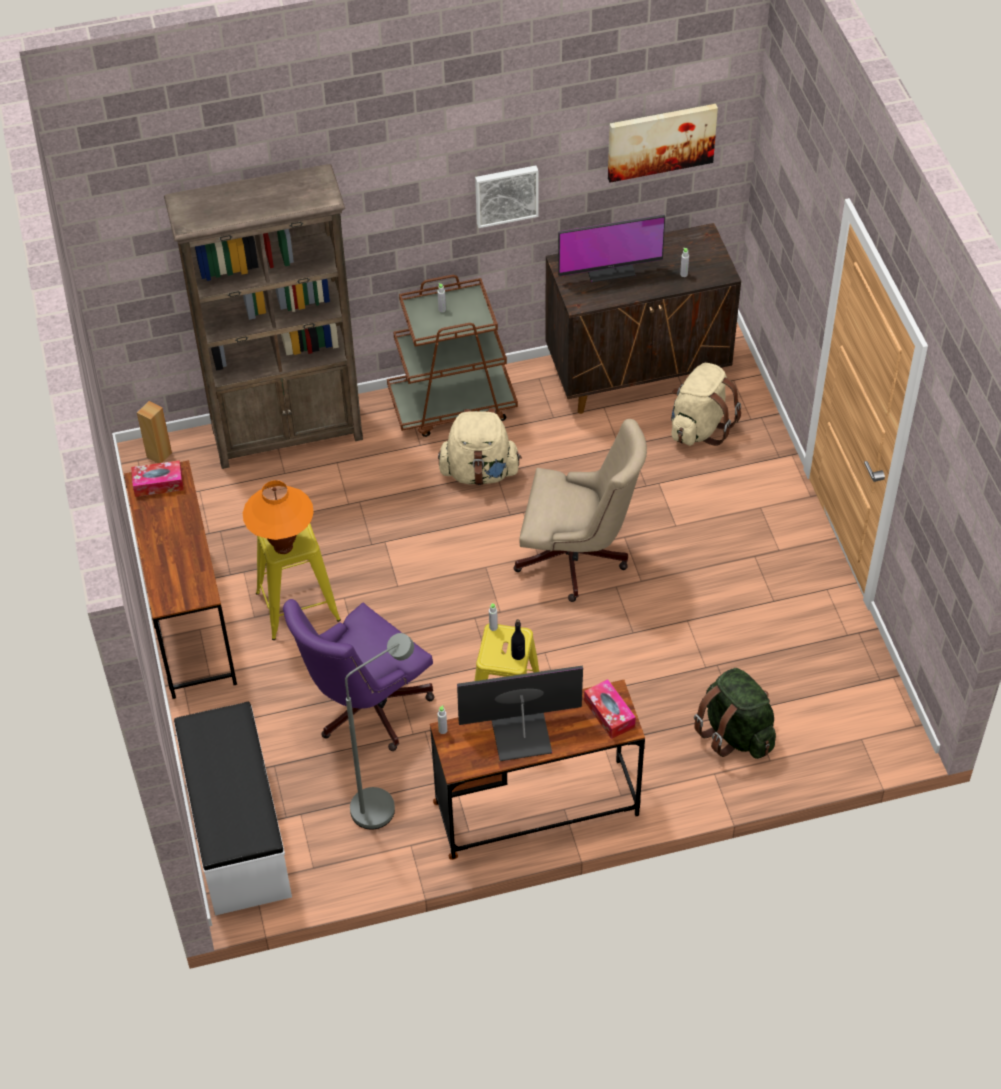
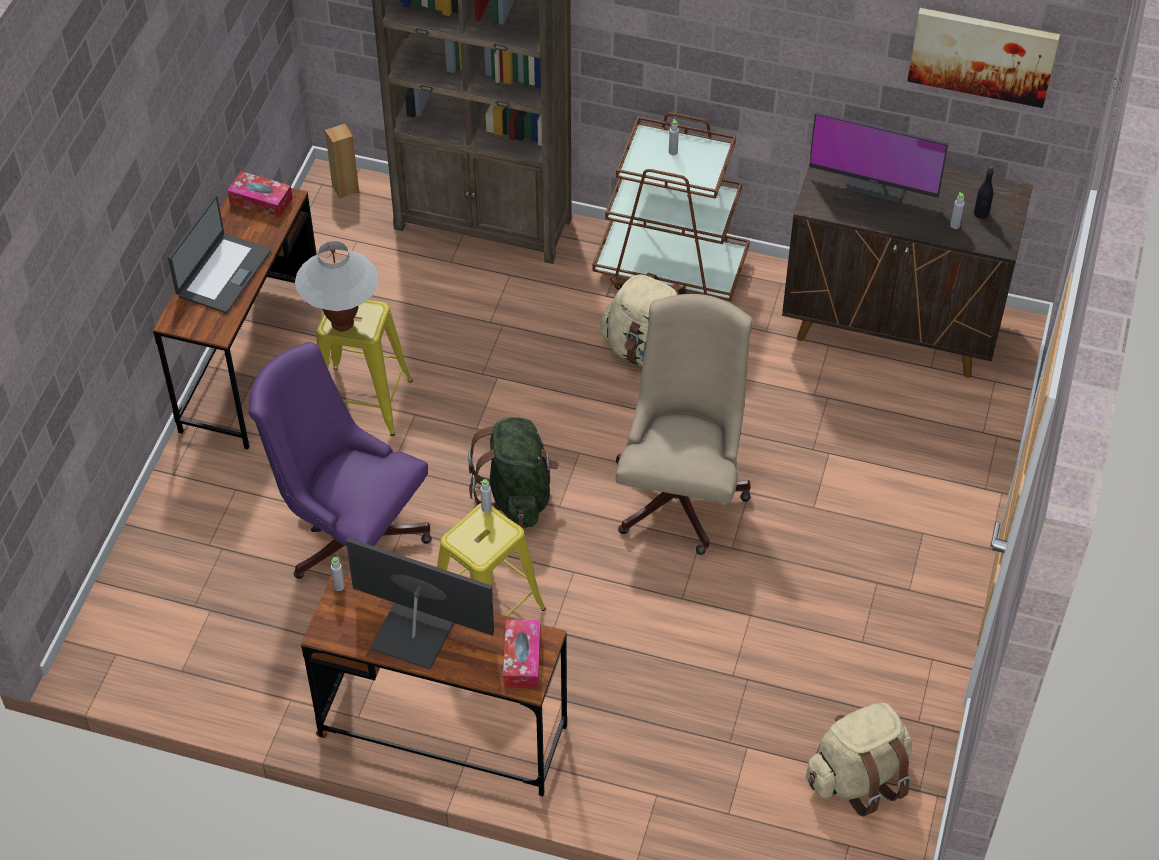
camera: 30 degrees right, 0 degrees up
white bench [174,702,292,916] -> none
orange table lamp [243,480,314,554] -> white table lamp [295,241,379,331]
purple office chair [283,599,435,751] -> purple office chair turned 45 degrees clockwise [248,342,432,579]
grey floor lamp [345,633,414,830] -> none
picture [475,166,538,228] -> none
black bottle [511,619,525,660] -> black bottle moved to [974,166,994,219]
beige office chair [514,419,647,602] -> beige office chair turned 120 degrees counterclockwise [616,294,753,555]
beige backpack [671,363,741,446] -> beige backpack moved to [806,703,912,817]
green backpack [694,668,776,759] -> green backpack moved to [468,417,559,528]
none -> laptop [168,196,271,313]

